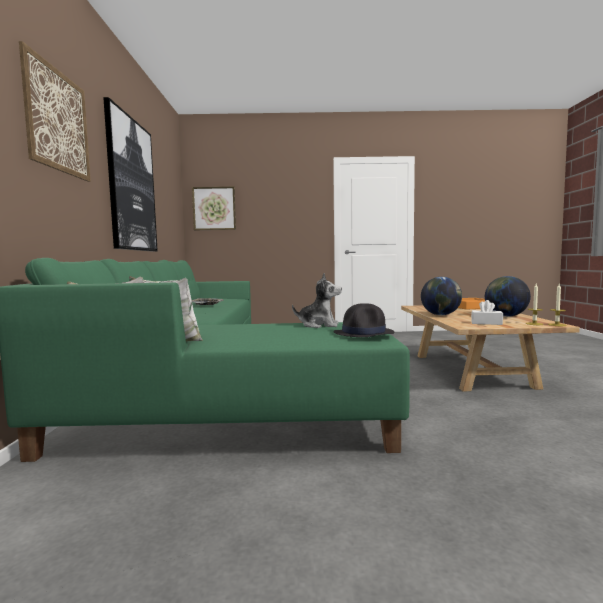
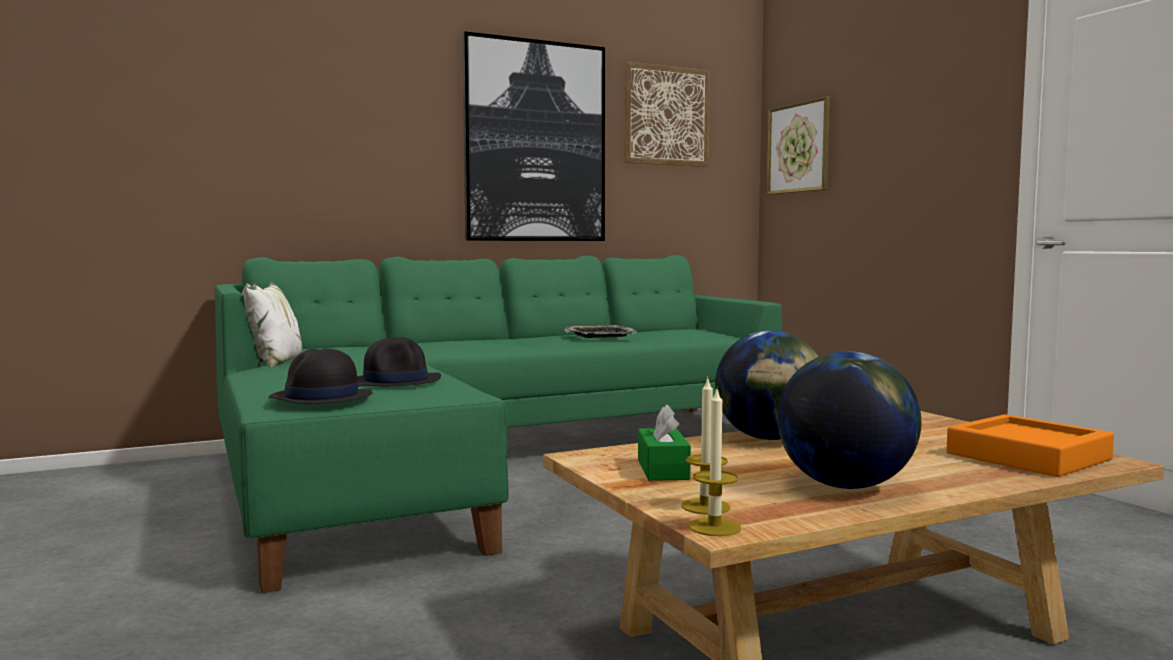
camera: 65 degrees right, 0 degrees up
picture [19,41,91,182] -> picture moved to [625,61,710,167]
plush toy [292,273,342,328] -> black hat [357,337,441,387]
white tissue box [471,300,503,325] -> green tissue box [638,404,691,481]

